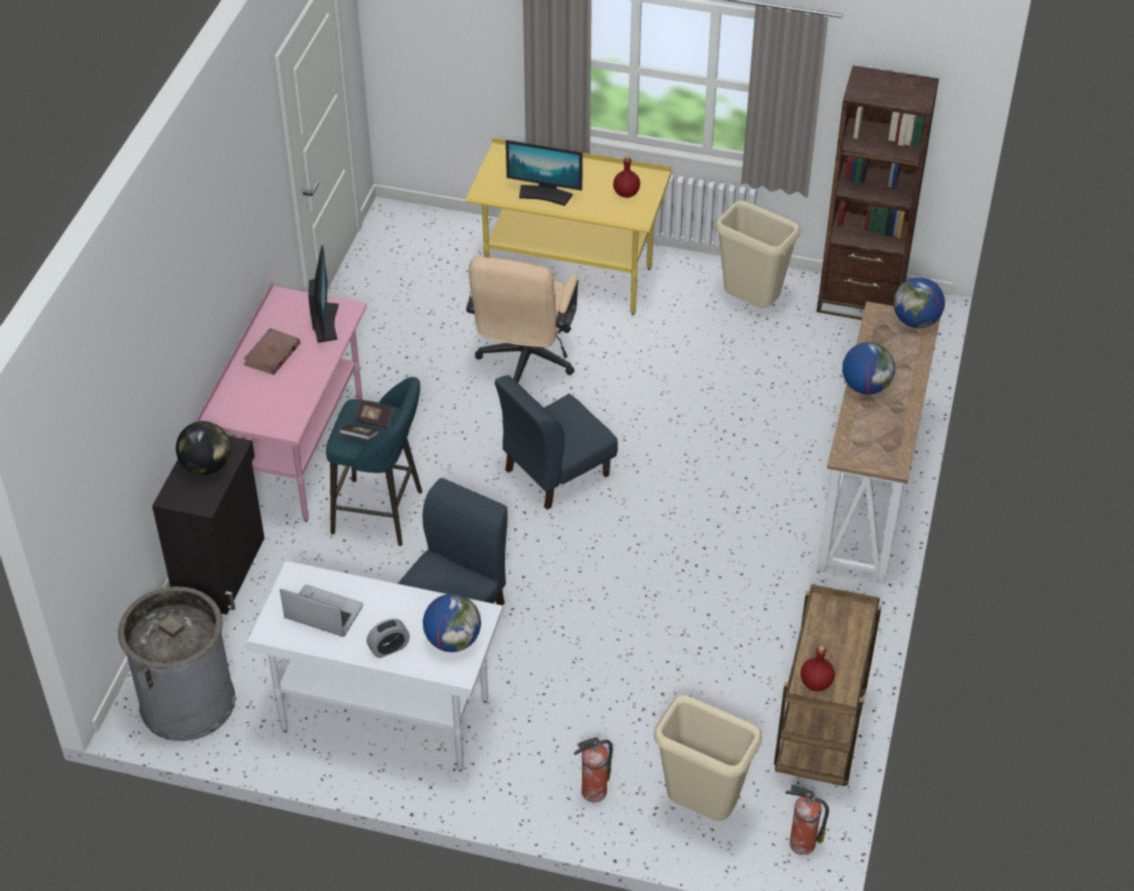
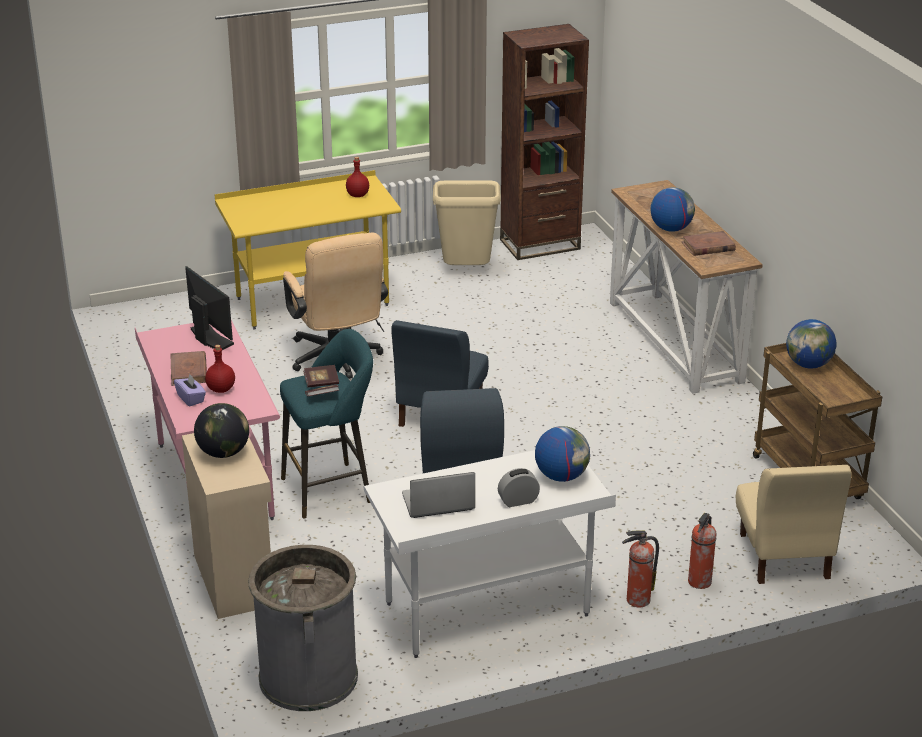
camera: 35 degrees left, 15 degrees down
black cabinet [152,436,265,615] -> beige cabinet [182,433,272,619]
alarm clock [366,619,410,658] -> alarm clock turned 135 degrees counterclockwise [498,468,540,507]
monitor [506,140,583,206] -> none
beige trash can [654,695,762,821] -> beige chair [736,465,851,584]
fire extinguisher [785,785,829,855] -> fire extinguisher moved to [622,530,659,607]
red bottle [800,645,835,691] -> red bottle moved to [205,345,235,393]
globe [894,277,945,328] -> globe moved to [786,319,837,369]
none -> purple tissue box [174,374,206,406]
none -> brown book [682,231,736,256]

